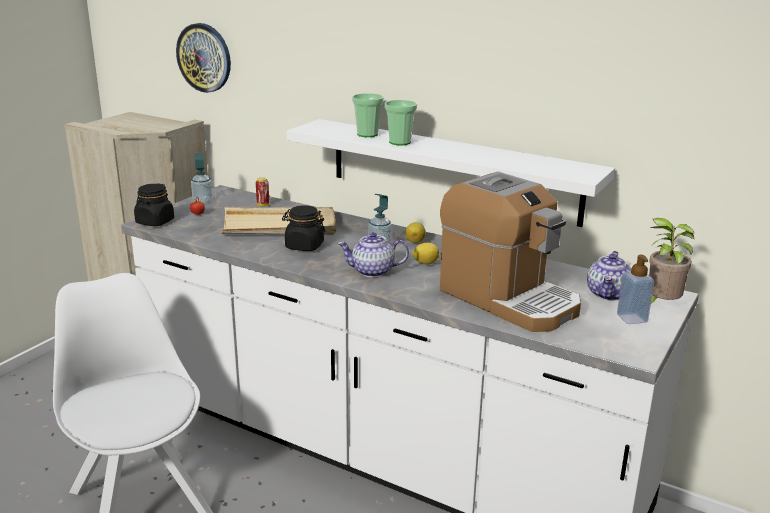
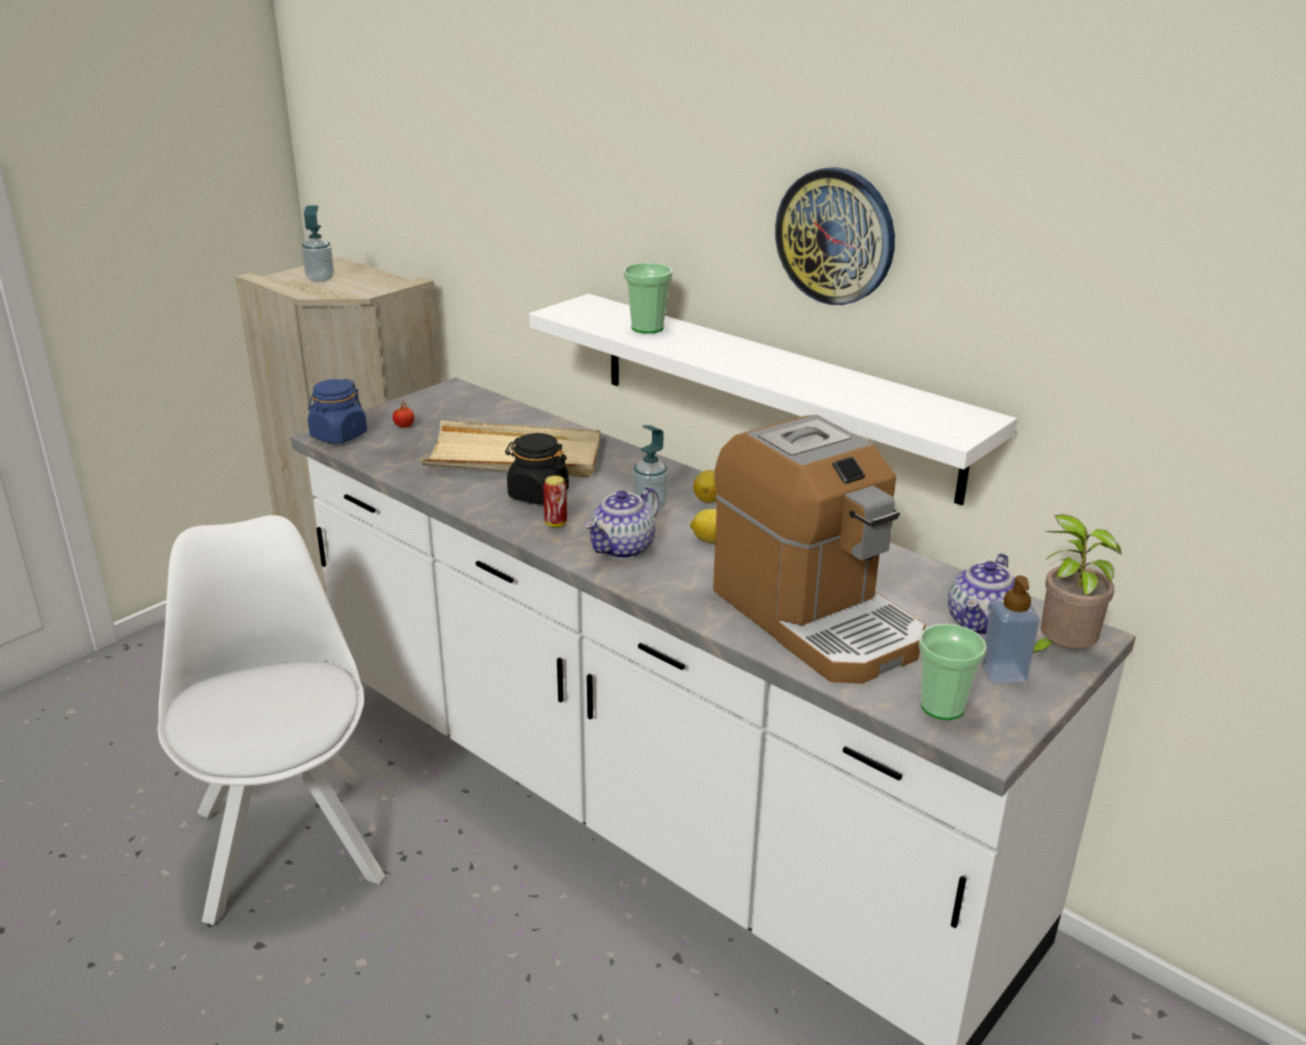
camera: 10 degrees right, 5 degrees up
black jar [134,183,174,226] -> blue jar [308,379,367,444]
wall clock [176,23,231,93] -> wall clock moved to [775,167,895,305]
soap dispenser [191,153,213,204] -> soap dispenser moved to [302,205,334,282]
can [256,177,269,206] -> can moved to [543,476,567,527]
teapot [337,232,409,278] -> teapot turned 60 degrees counterclockwise [584,487,659,559]
cup [385,100,417,145] -> cup moved to [919,624,987,720]

